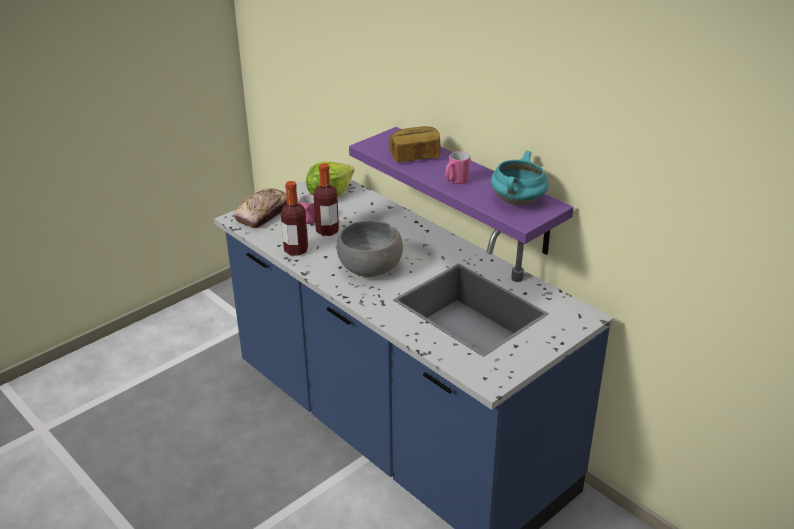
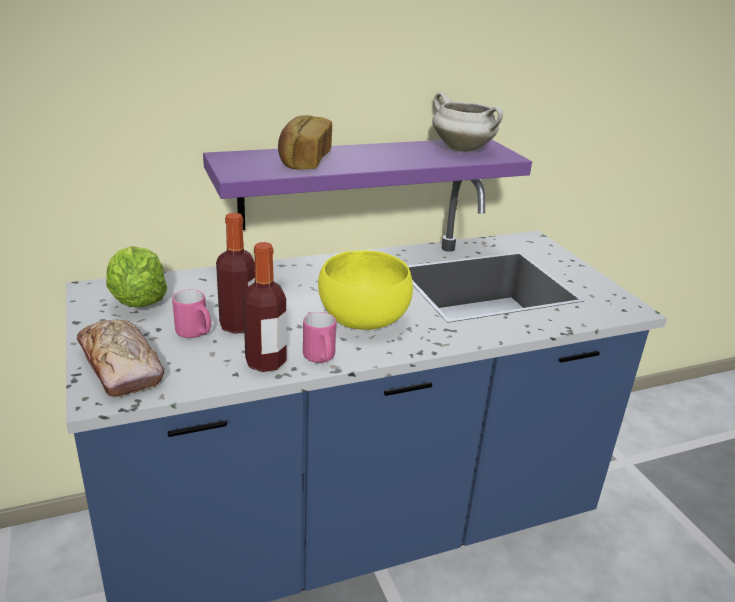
camera: 70 degrees left, 5 degrees down
grey bowl [337,220,403,277] -> yellow bowl [318,250,413,330]
pink mug [445,151,470,184] -> pink mug moved to [303,312,336,363]
turquoise cooking pot [491,151,548,205] -> white cooking pot [432,92,503,152]

